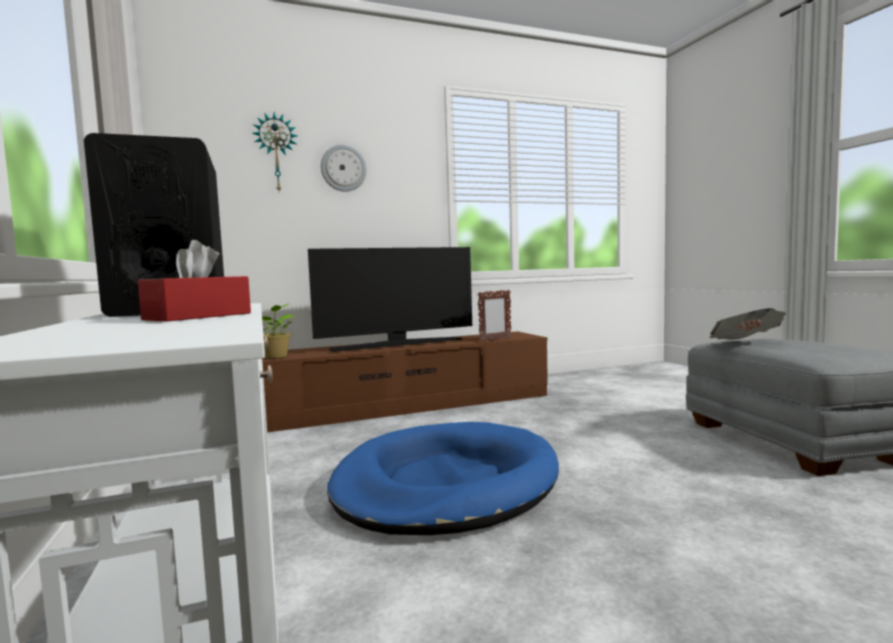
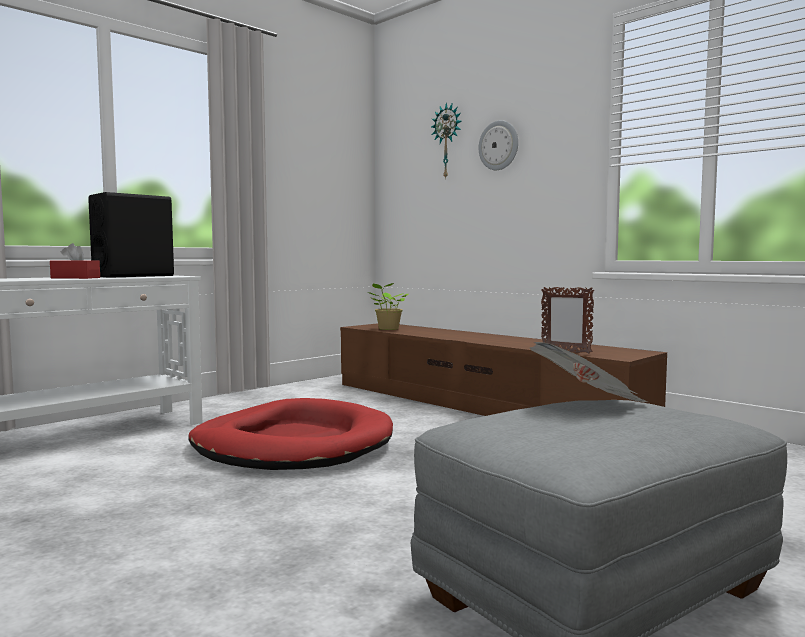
camera: 65 degrees right, 0 degrees up
television [308,247,472,352] -> none
blue dog bed [327,422,559,535] -> red dog bed [188,398,393,470]

